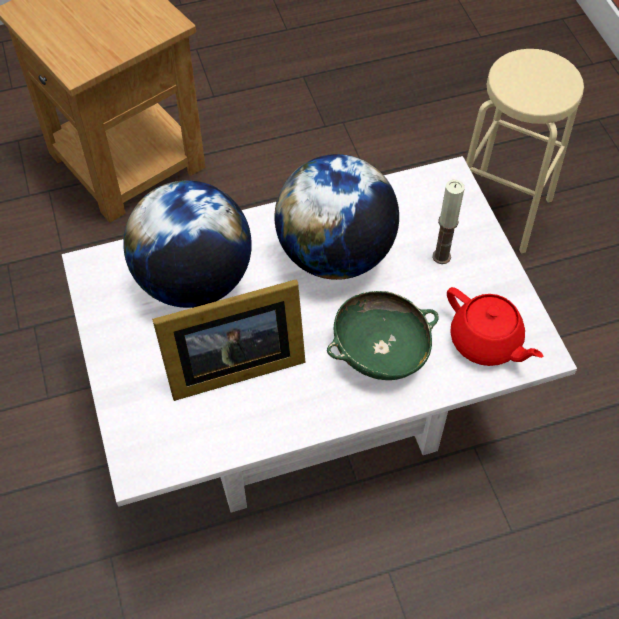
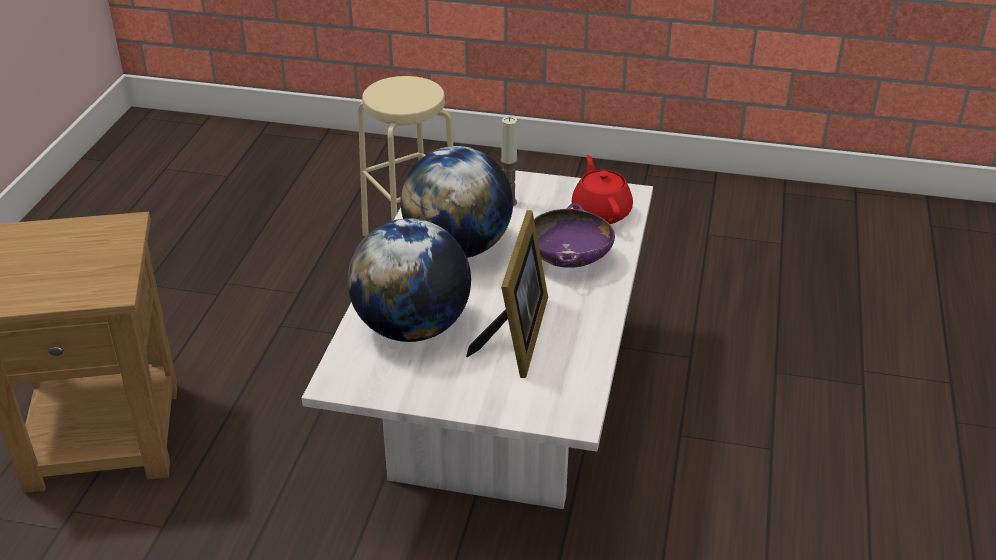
camera: 60 degrees left, 20 degrees down
green bowl [327,291,439,380] -> purple bowl [534,203,615,268]
red teapot [447,287,543,366] -> red teapot turned 90 degrees counterclockwise [571,155,633,224]

